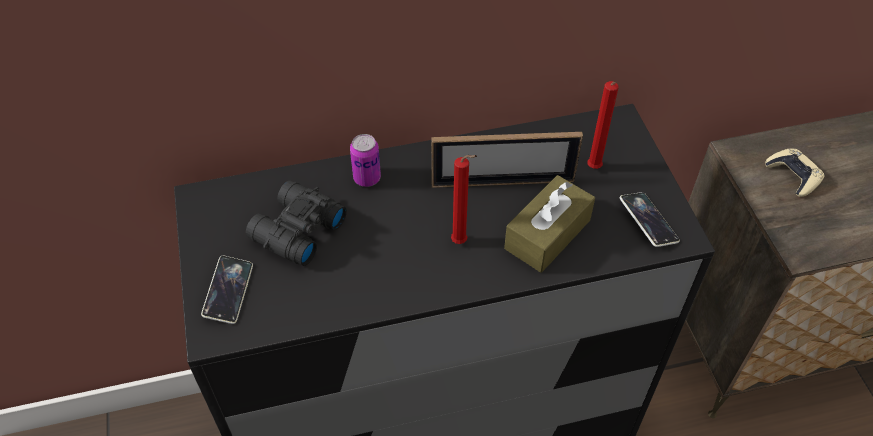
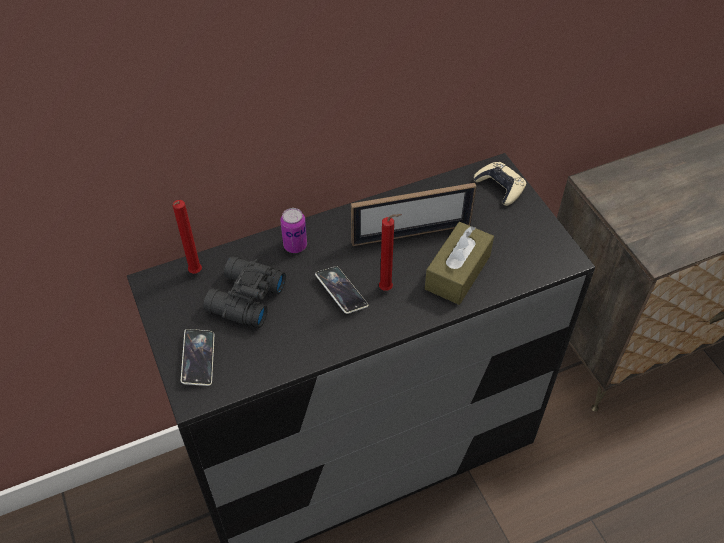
camera: 10 degrees left, 0 degrees up
red candle [587,81,619,169] -> red candle moved to [173,200,202,274]
phone [620,192,680,247] -> phone moved to [315,266,368,314]
beige game controller [765,148,825,197] -> beige game controller moved to [474,162,527,206]

